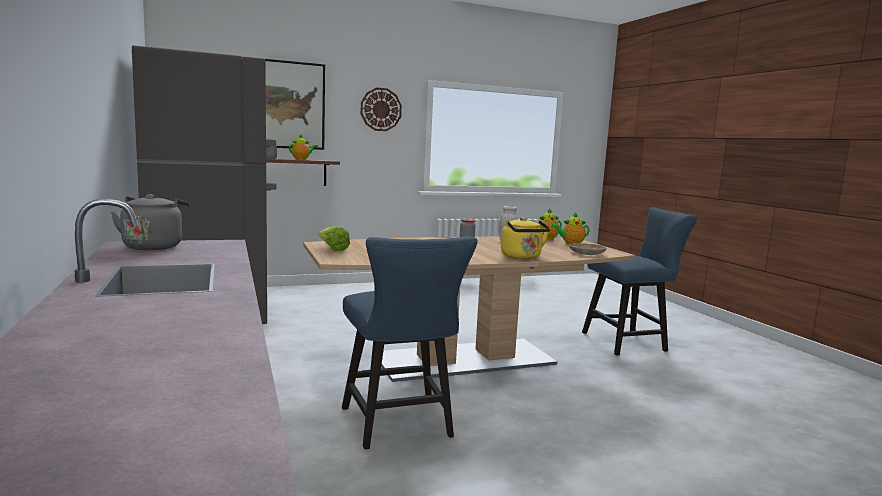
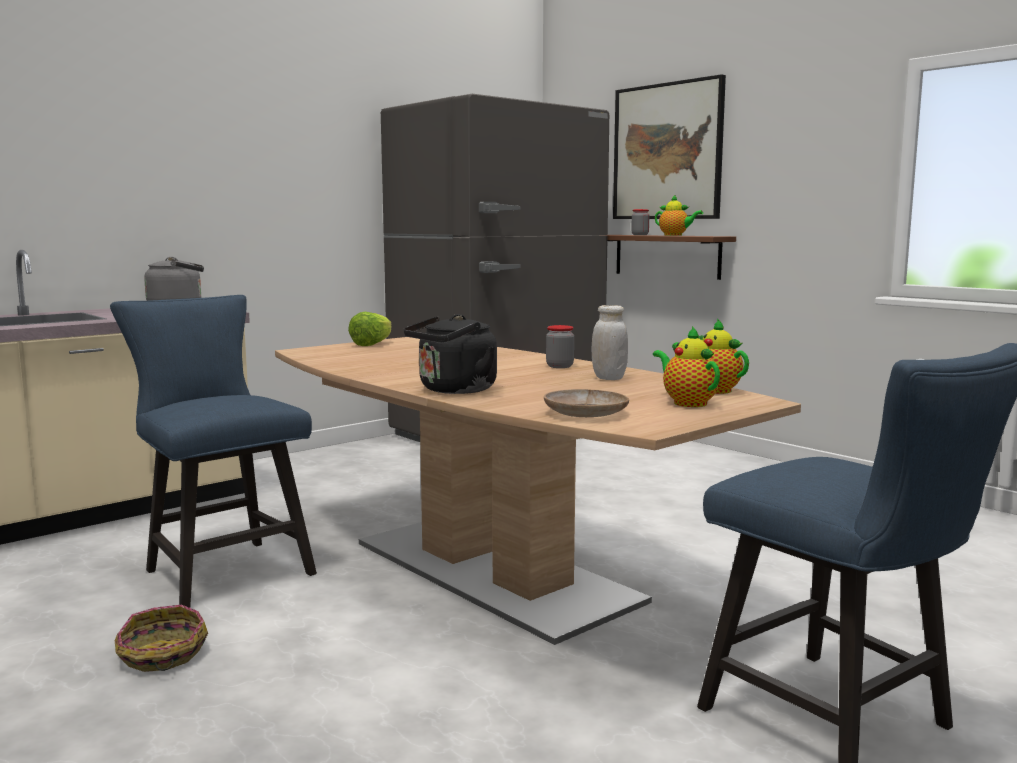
camera: 70 degrees right, 0 degrees up
blue chair [342,236,478,449] -> blue chair turned 90 degrees clockwise [110,295,317,608]
wall clock [361,88,402,131] -> none
yellow kettle [501,217,550,259] -> black kettle [403,314,497,394]
none -> basket [115,604,208,672]

